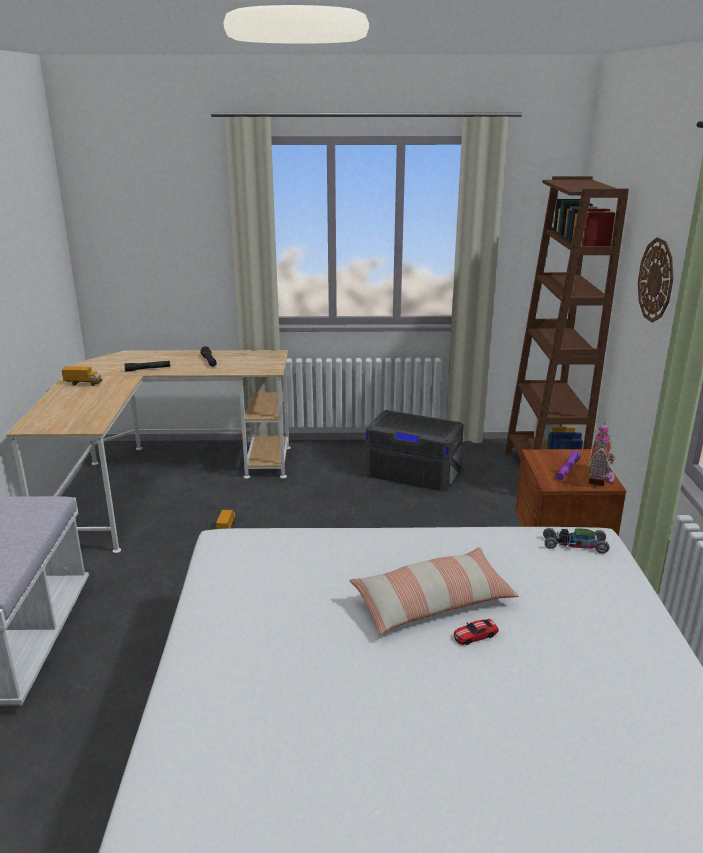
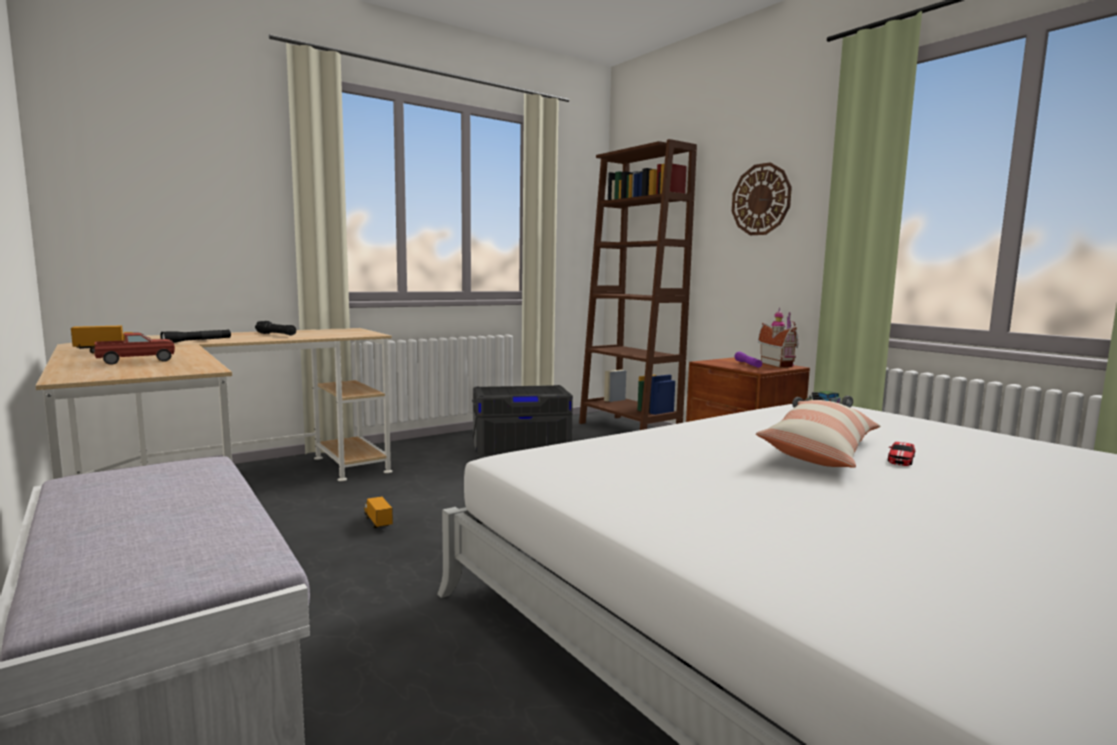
camera: 35 degrees left, 15 degrees down
none -> toy truck [94,332,175,365]

